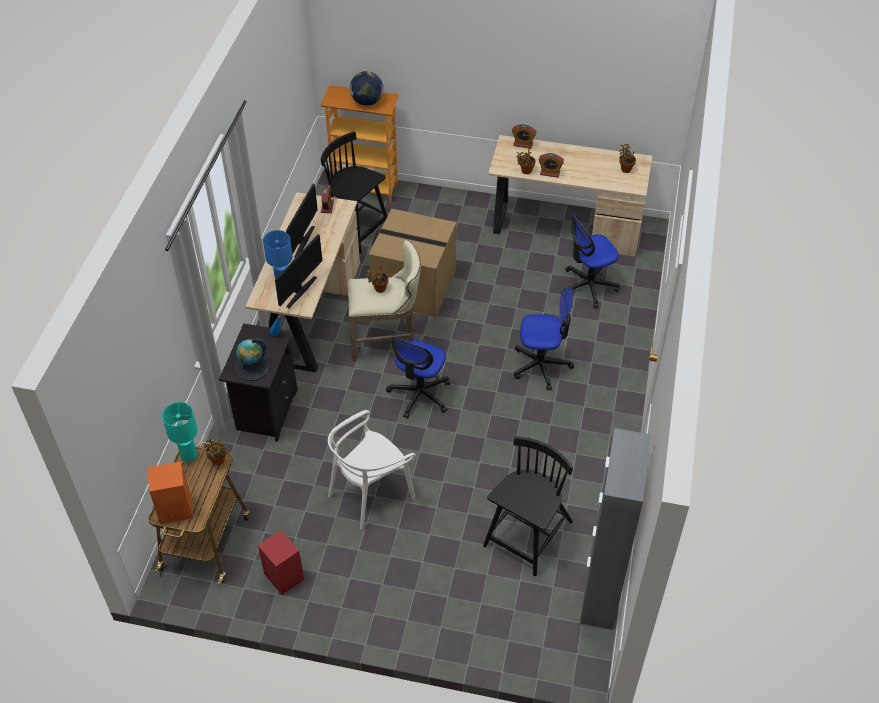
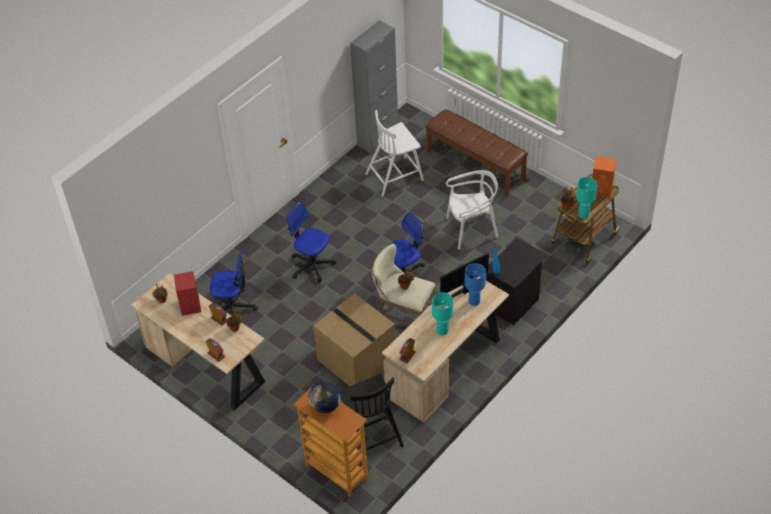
camera: 150 degrees left, 0 degrees up
globe [234,338,270,381] -> none
red speaker [258,530,304,595] -> red speaker moved to [174,271,201,316]
monitor [286,184,318,258] -> turquoise table lamp [432,292,453,335]
black chair [483,436,573,576] -> white chair [365,110,424,197]
none -> brown bench [425,109,528,197]

